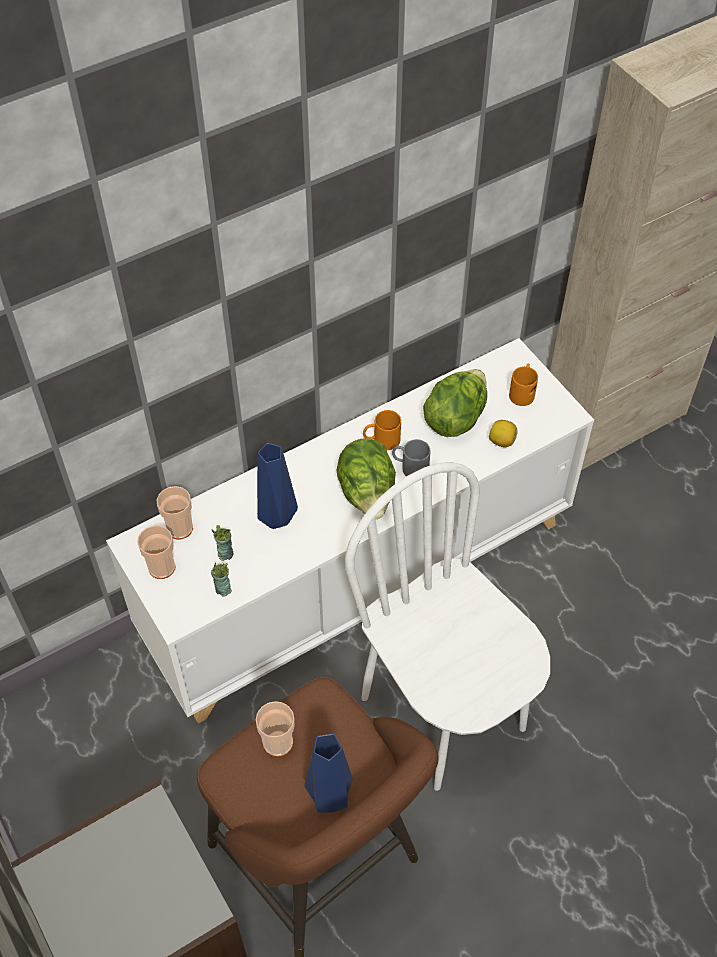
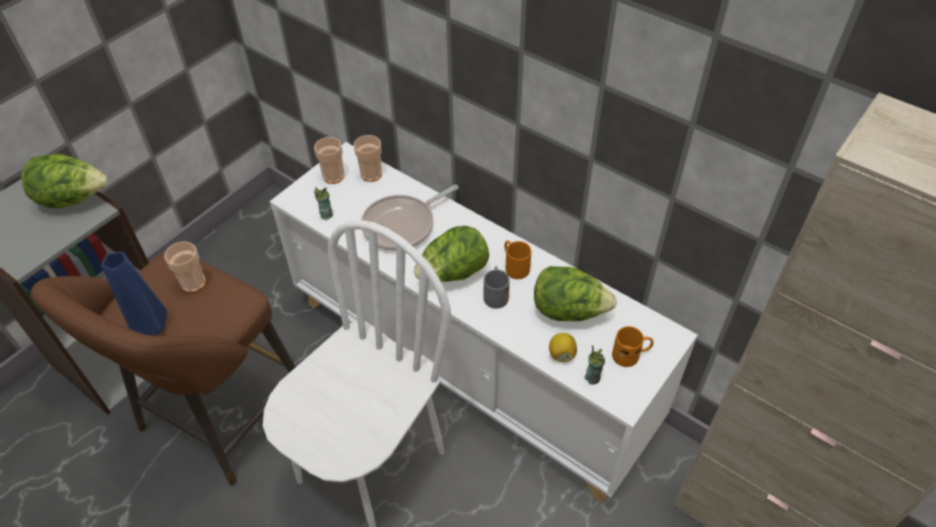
camera: 70 degrees right, 5 degrees down
cup [212,525,233,561] -> cup moved to [584,345,605,385]
blue vase [257,443,298,529] -> frying pan [361,185,459,251]
none -> lettuce [22,154,108,208]

